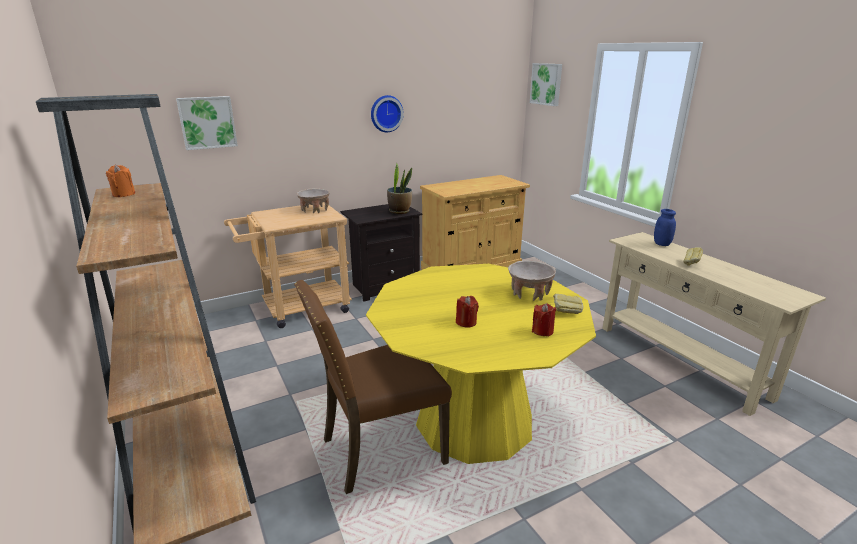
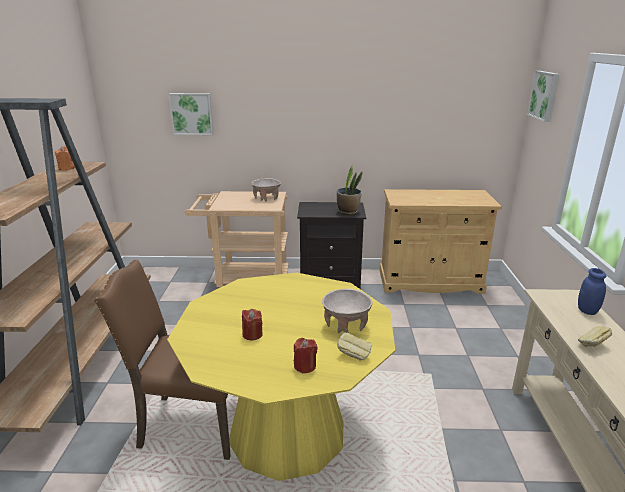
camera: 30 degrees right, 0 degrees up
wall clock [371,95,404,132] -> none

